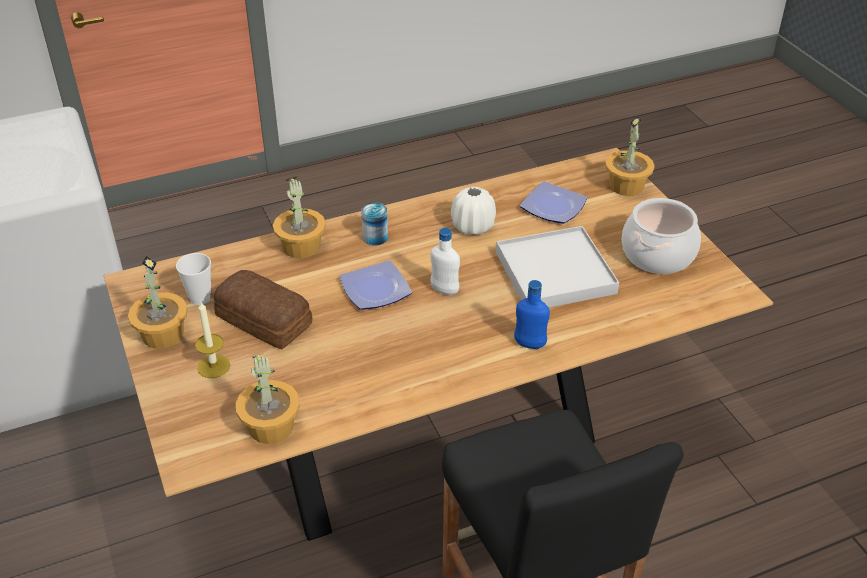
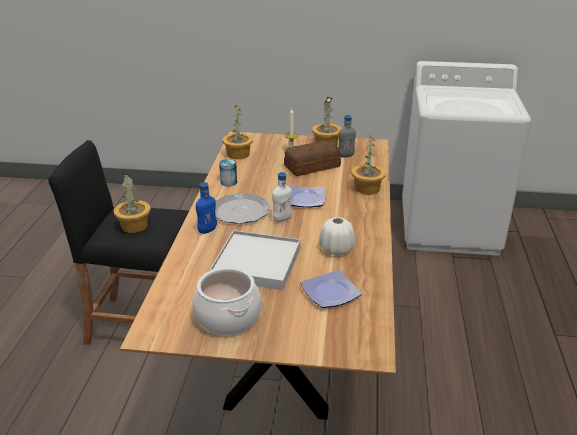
camera: 120 degrees right, 10 degrees down
cup [176,253,211,305] -> grey bottle [338,115,356,158]
can [361,203,388,246] -> can moved to [219,159,237,186]
potted plant [605,116,655,196] -> potted plant moved to [114,173,151,233]
none -> plate [215,193,270,224]

